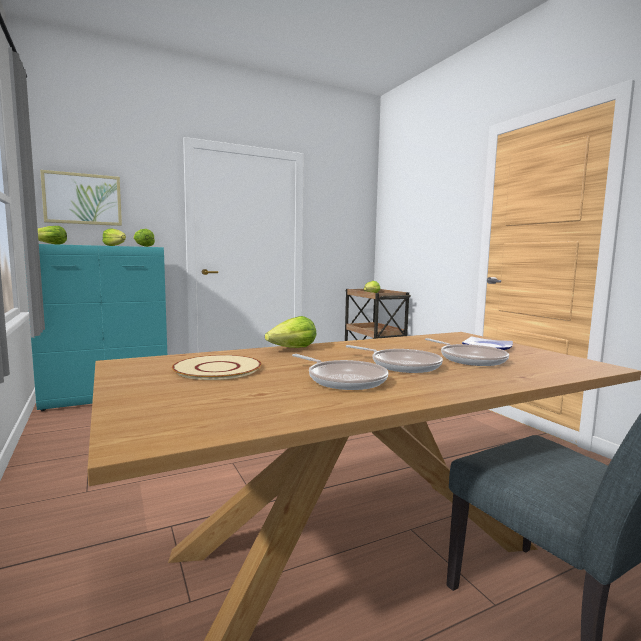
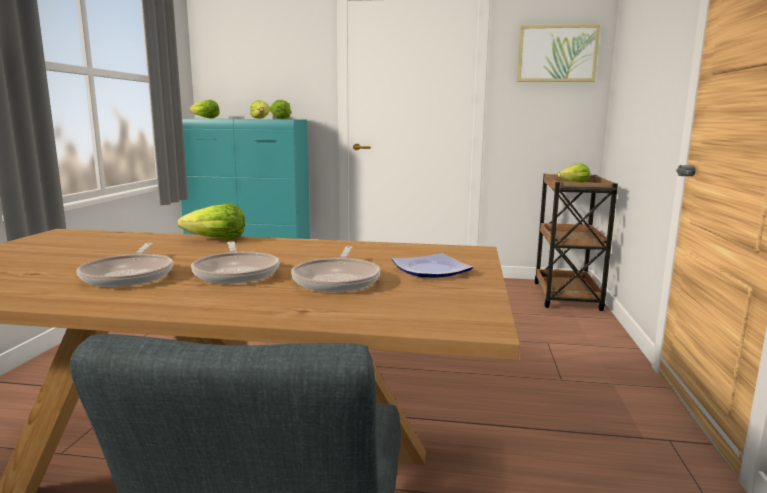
camera: 35 degrees right, 5 degrees up
picture [40,170,122,226] -> picture moved to [517,24,600,82]
beige plate [172,355,262,380] -> none

